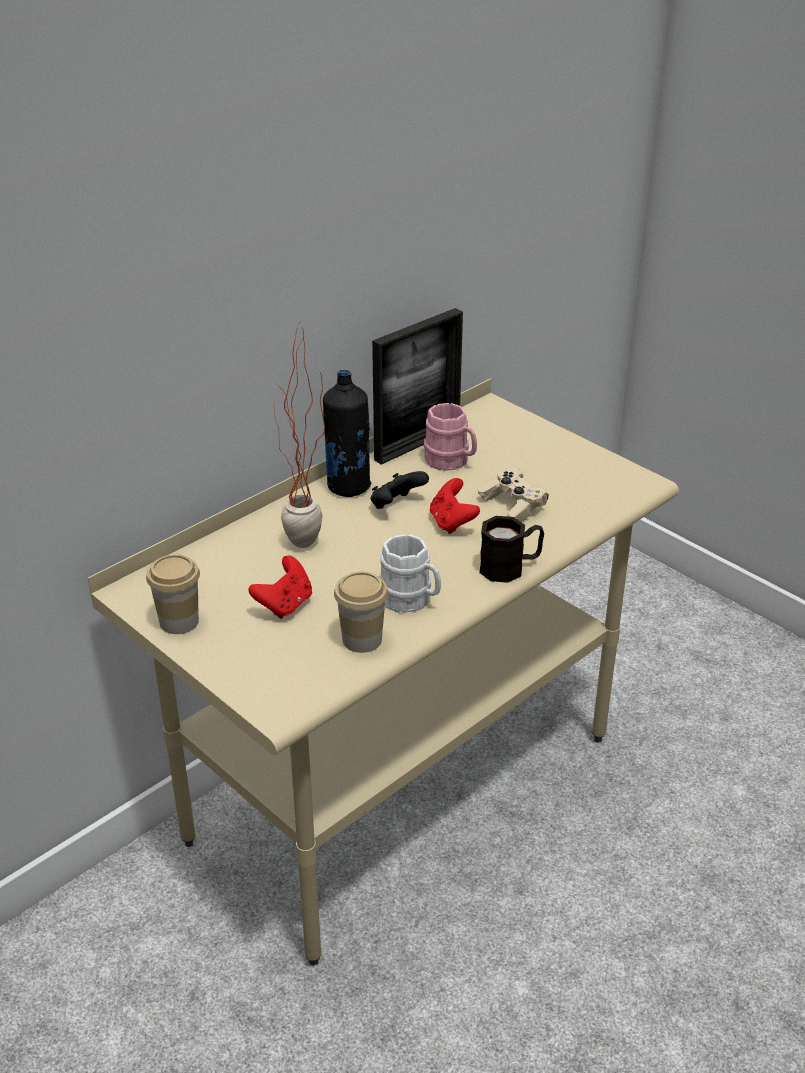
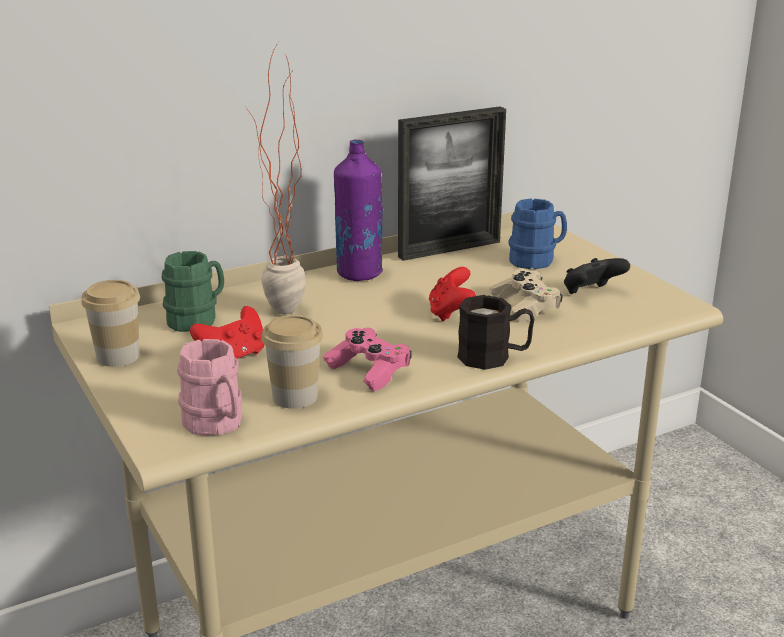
camera: 15 degrees right, 10 degrees down
black bottle [323,370,371,497] -> purple bottle [334,140,383,281]
black game controller [370,471,429,509] -> black game controller moved to [564,258,630,294]
white mug [379,534,441,613] -> pink game controller [324,327,412,391]
pink mug [424,403,477,471] -> pink mug moved to [177,339,242,436]
none -> green mug [162,251,224,332]
none -> blue mug [508,199,567,269]

